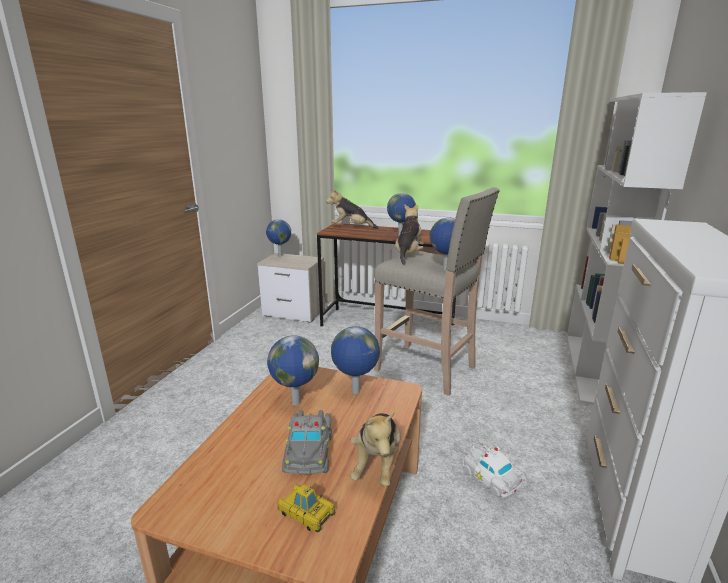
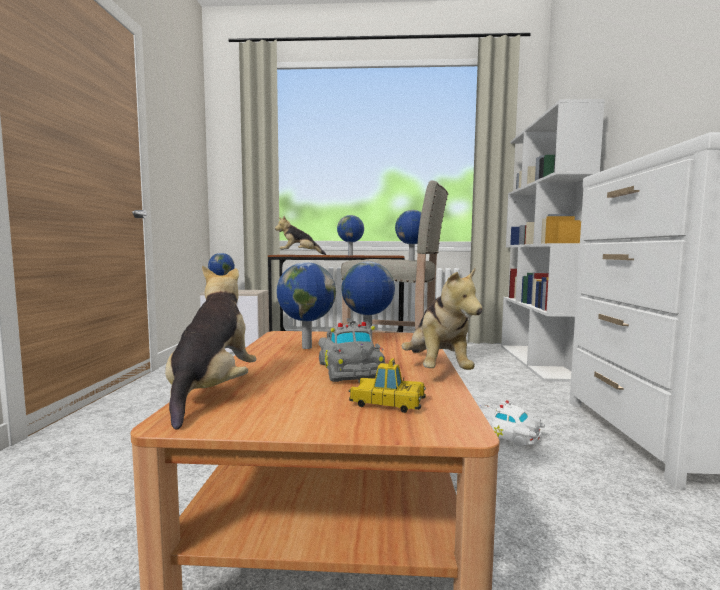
camera: 15 degrees left, 15 degrees down
plush toy [395,204,424,265] -> plush toy moved to [165,265,256,430]

